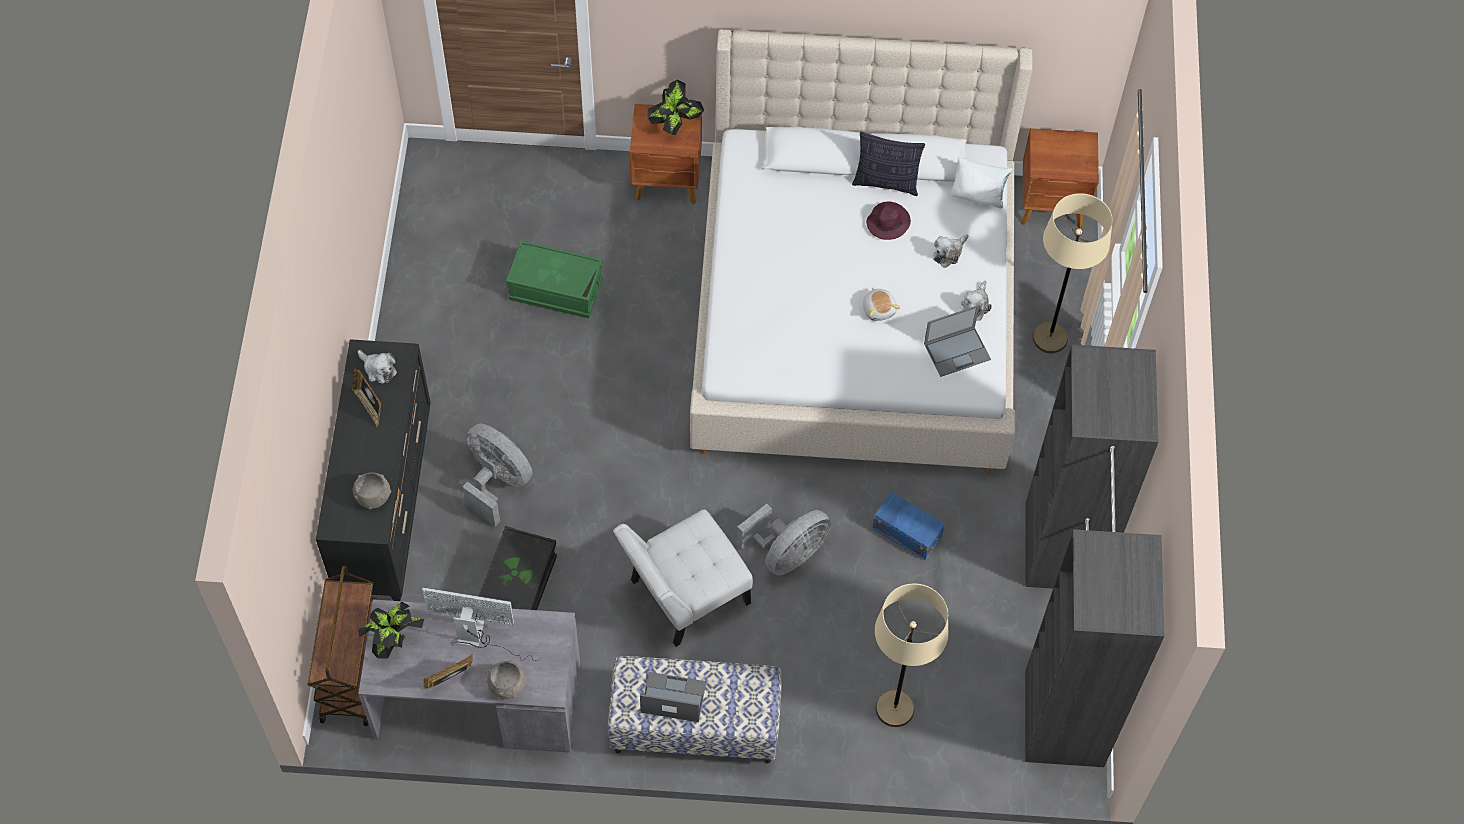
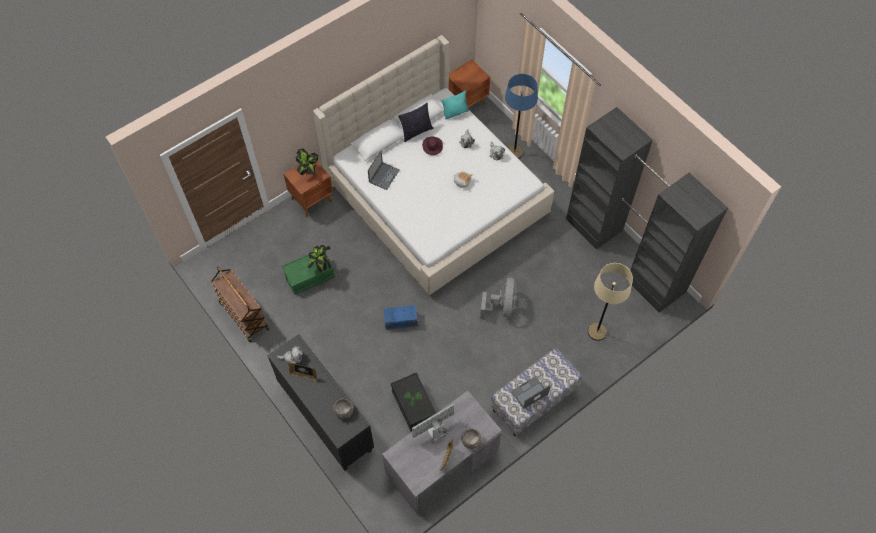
camera: 40 degrees left, 0 degrees up
brown cart [308,566,378,726] -> brown cart moved to [211,267,270,342]
potted plant [358,602,424,659] -> potted plant moved to [307,245,331,272]
grey fan [463,424,532,527] -> none
white chair [613,509,753,647] -> none
blue storage box [872,492,945,561] -> blue storage box moved to [384,305,417,330]
laptop [924,305,991,377] -> laptop moved to [368,150,400,190]
white pillow [951,157,1012,208] -> turquoise pillow [442,90,469,119]
beige floor lamp [1032,193,1113,353] -> blue floor lamp [505,74,538,159]

